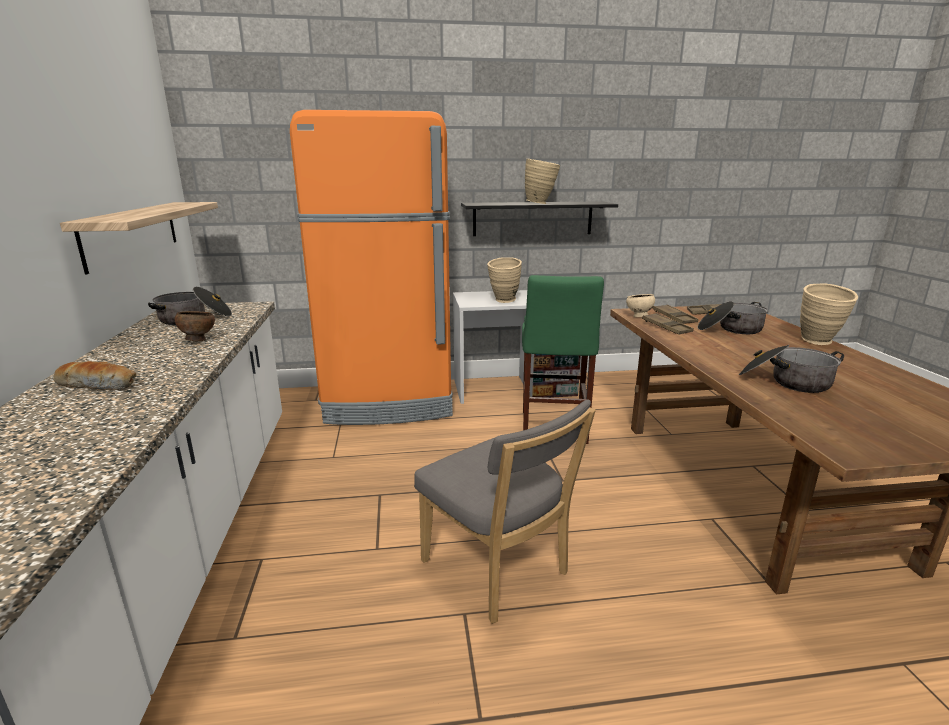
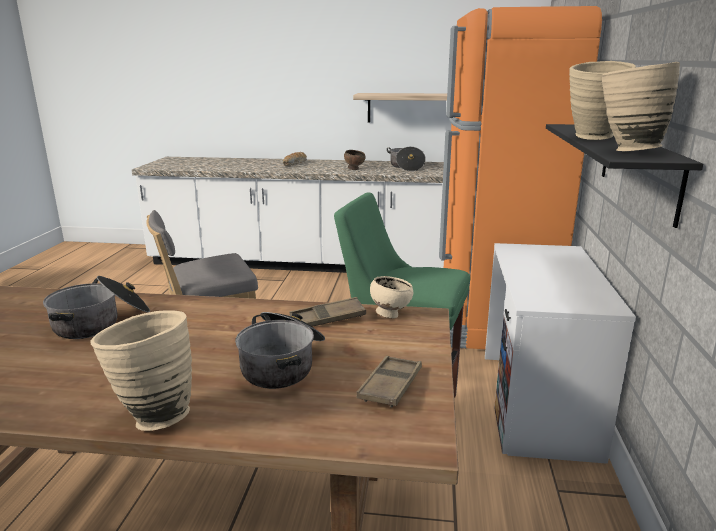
camera: 105 degrees right, 0 degrees up
beige vase [487,257,522,303] -> beige vase moved to [602,62,680,151]
brown tray [652,304,698,324] -> none

